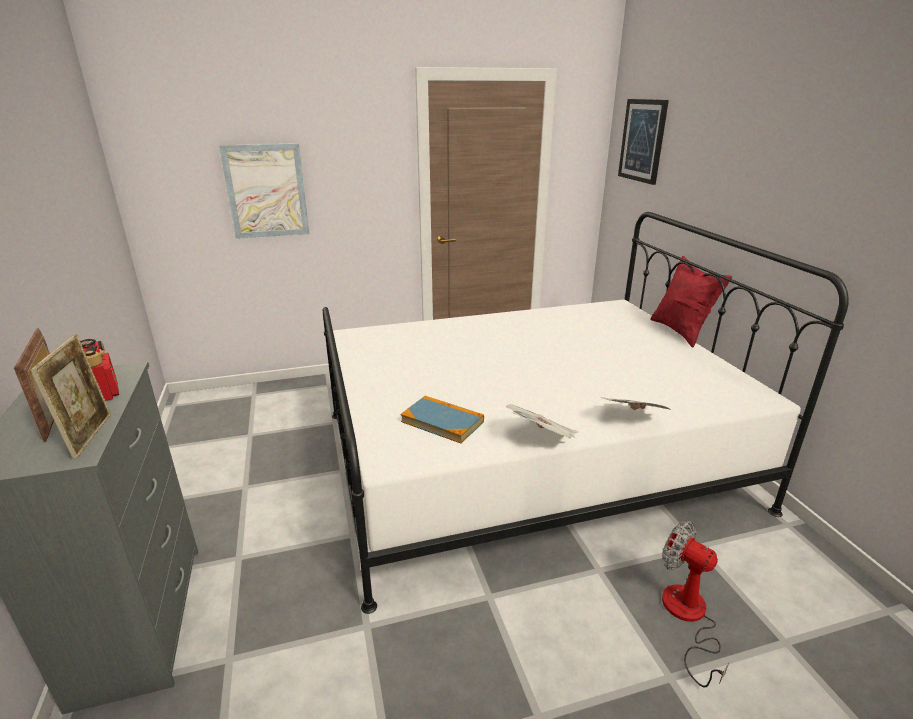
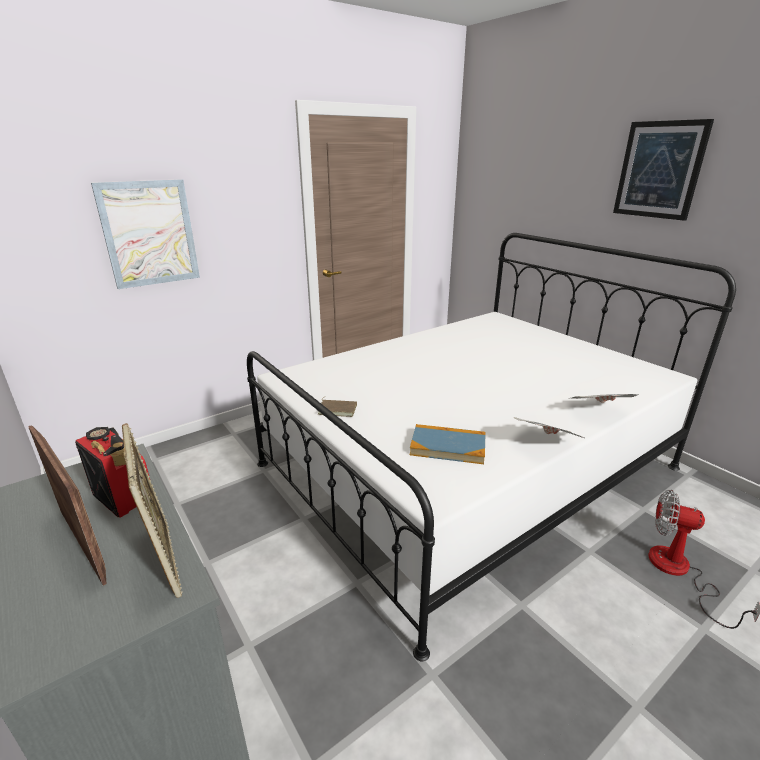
camera: 20 degrees left, 0 degrees up
picture [618,99,669,185] -> picture moved to [613,119,714,221]
red pillow [650,256,732,348] -> none
none -> brown book [318,396,357,417]

